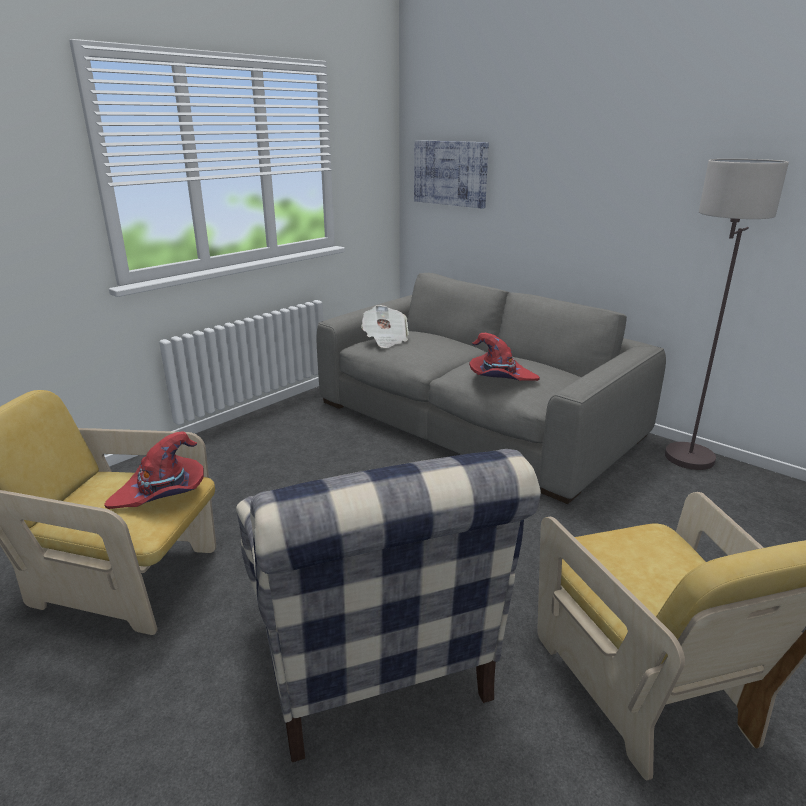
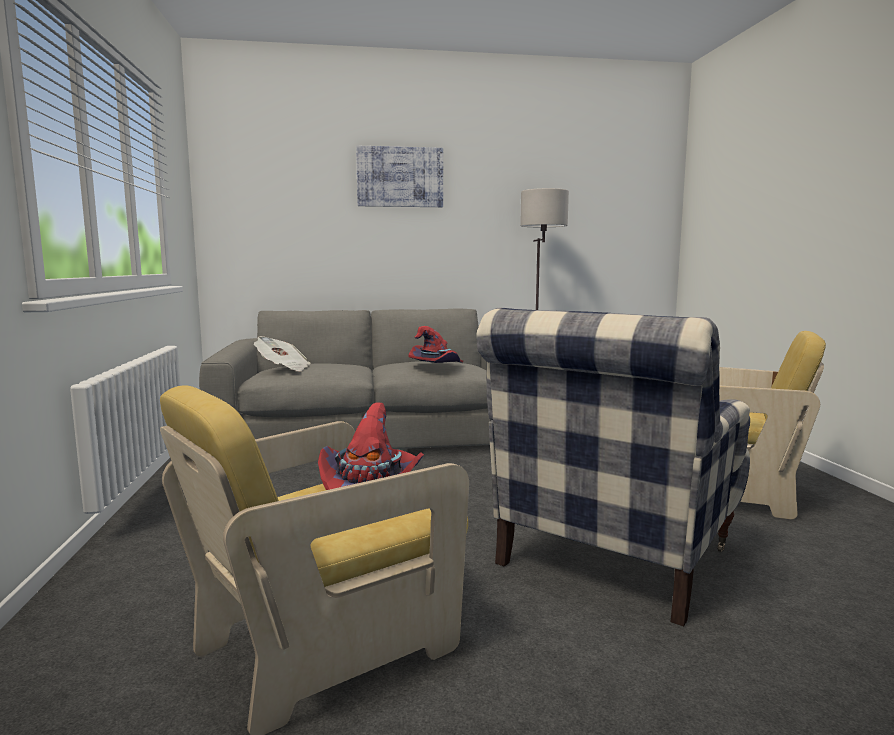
camera: 50 degrees left, 15 degrees down
armchair [236,449,541,762] -> armchair turned 105 degrees clockwise [477,308,750,626]
picture [414,140,489,209] -> picture moved to [356,146,443,207]

